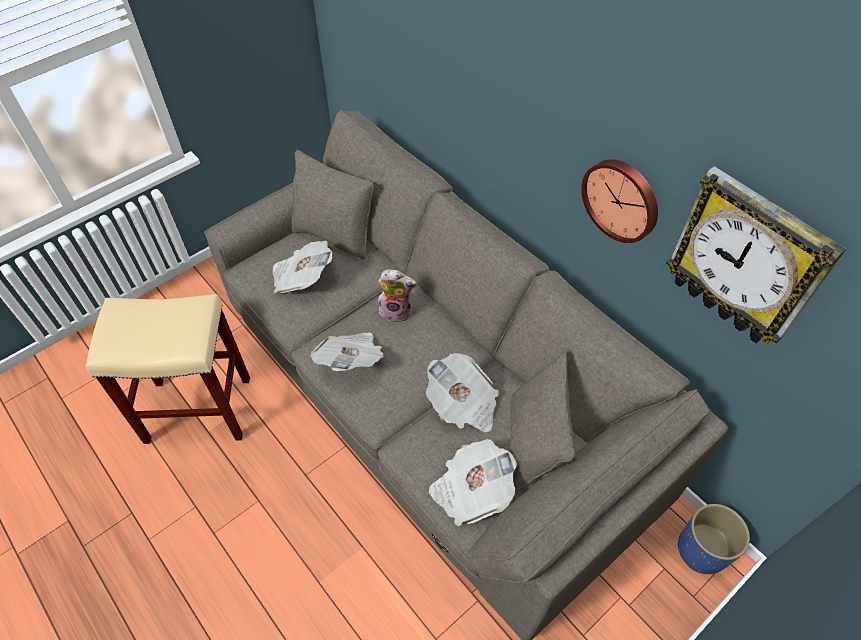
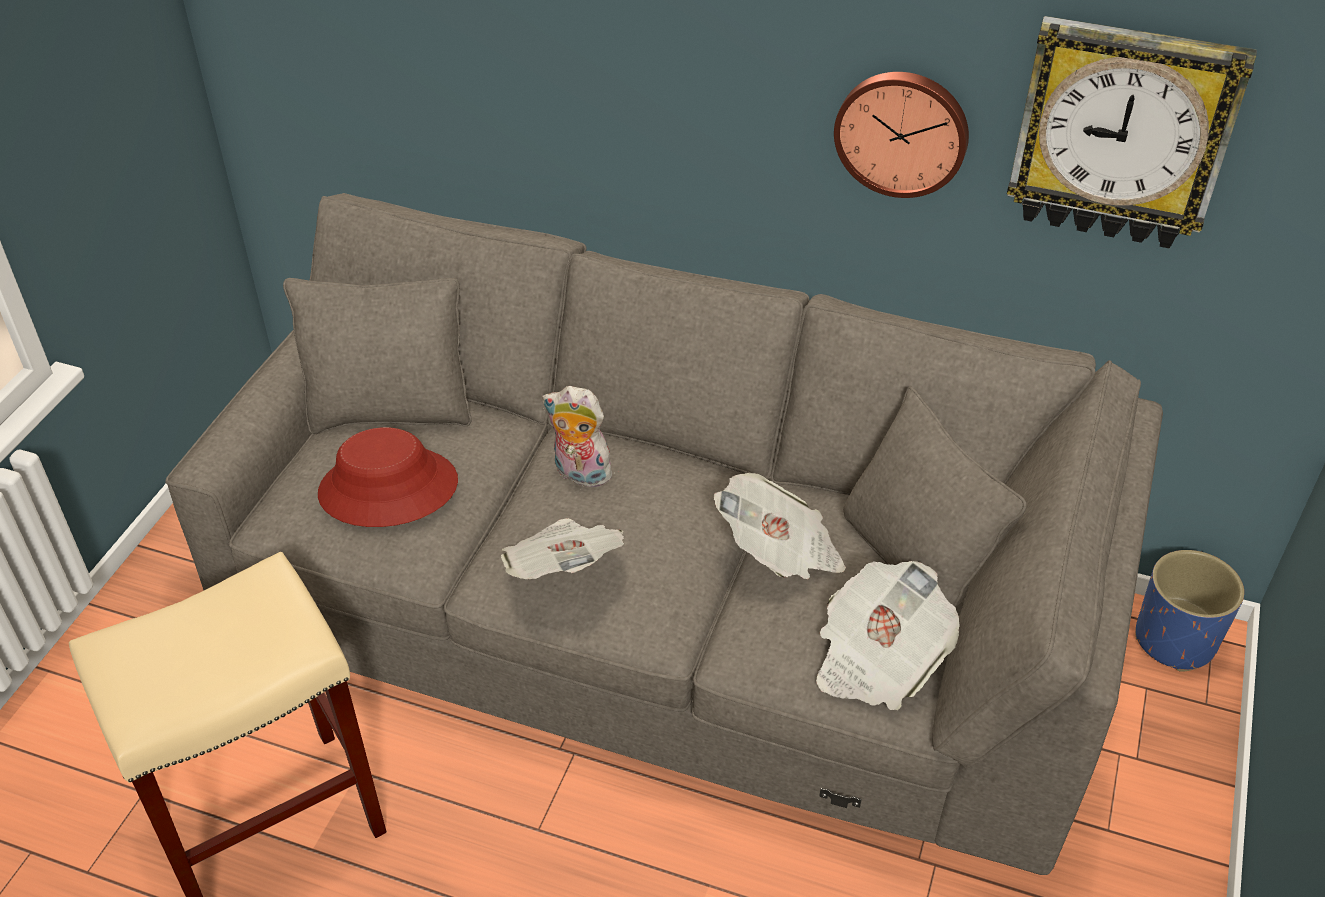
camera: 30 degrees left, 10 degrees down
newspaper [273,241,332,293] -> red hat [318,427,458,527]
plush toy [378,269,417,323] -> plush toy turned 135 degrees counterclockwise [542,386,612,490]

